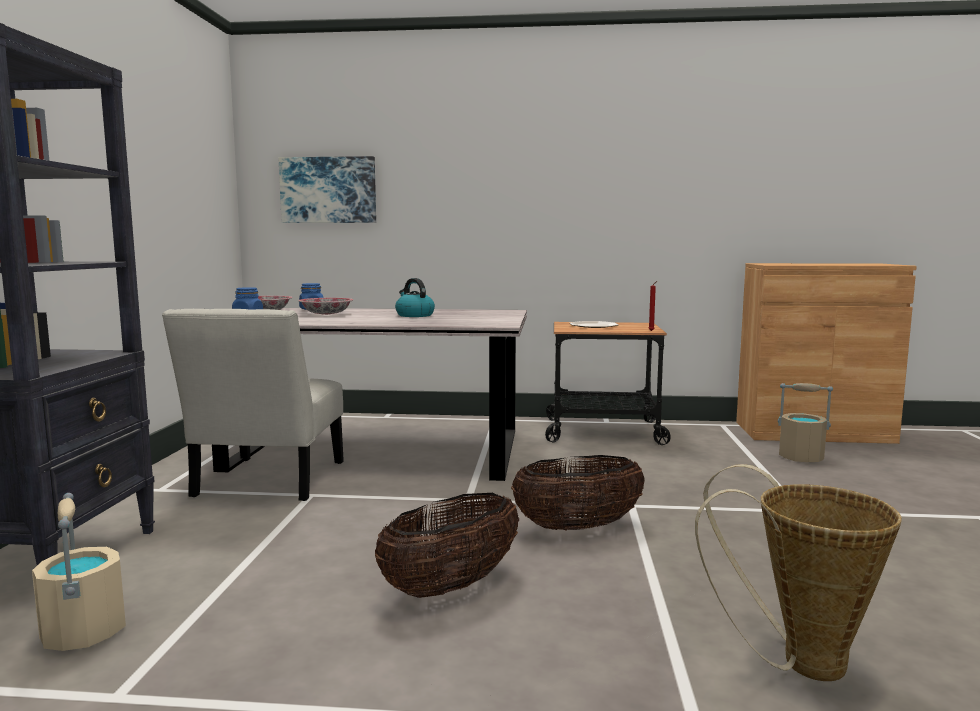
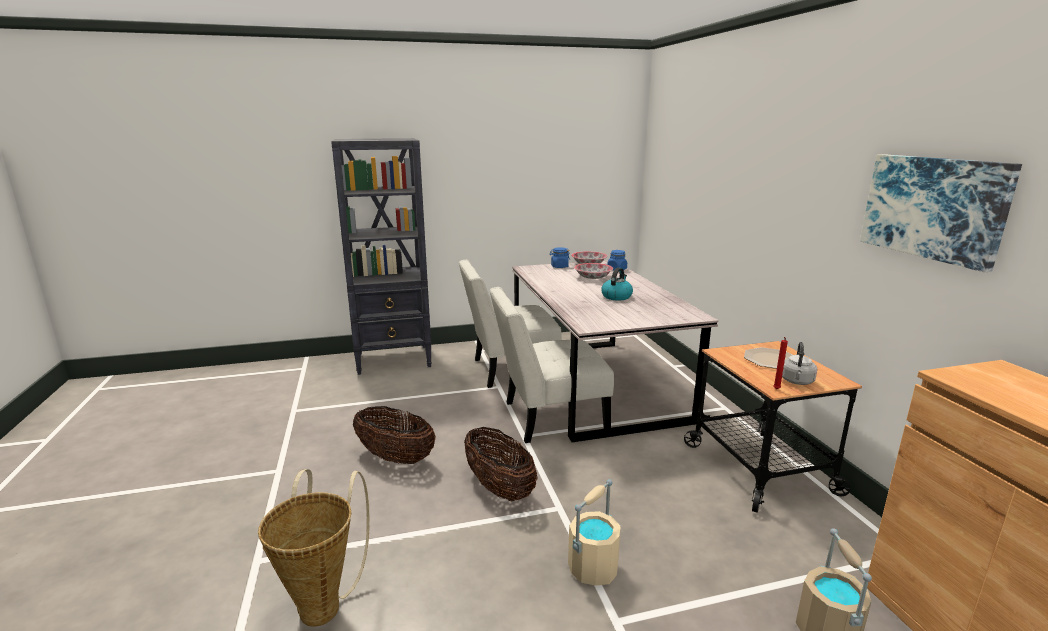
camera: 70 degrees right, 10 degrees up
beige bucket [32,493,126,651] -> beige bucket moved to [568,479,621,586]
picture [279,156,376,223] -> picture moved to [860,154,1022,272]
none -> white chair [489,287,614,443]
none -> grey kettle [782,342,817,385]

